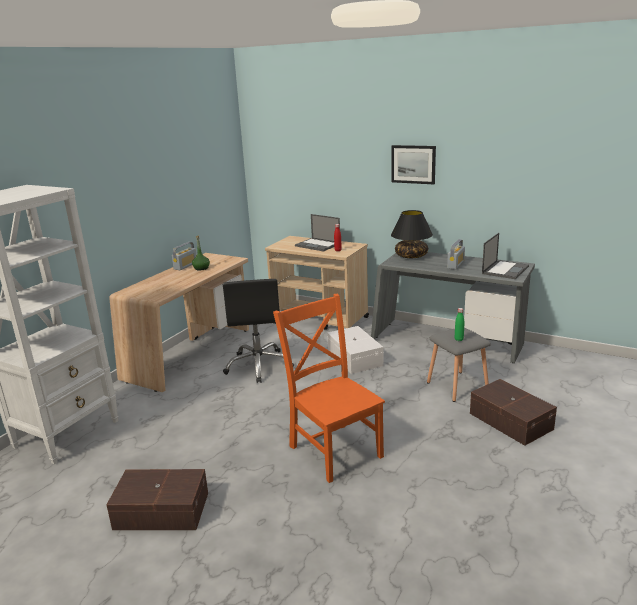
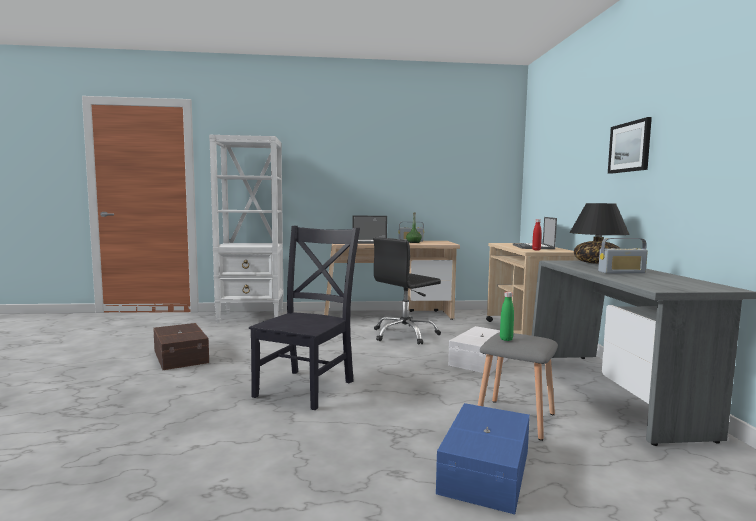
camera: 55 degrees right, 15 degrees down
orange chair [273,294,385,483] -> black chair [249,226,360,410]
brown storage box [470,379,557,446] -> blue storage box [436,403,530,514]
laptop [482,233,529,279] -> laptop moved to [352,215,387,244]

